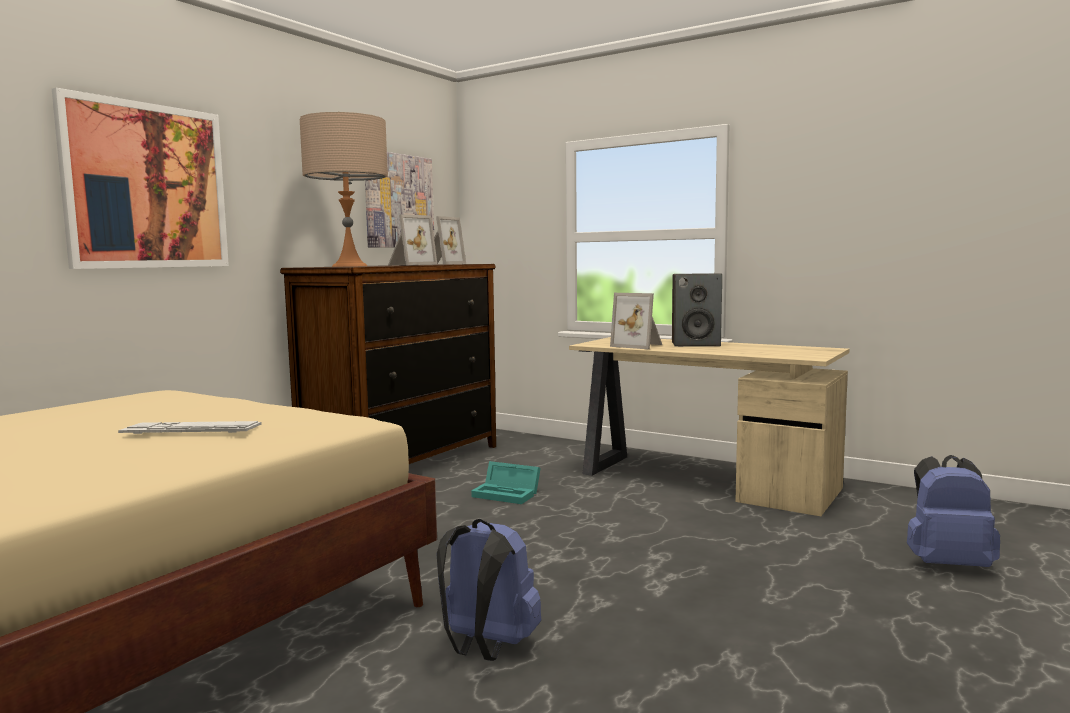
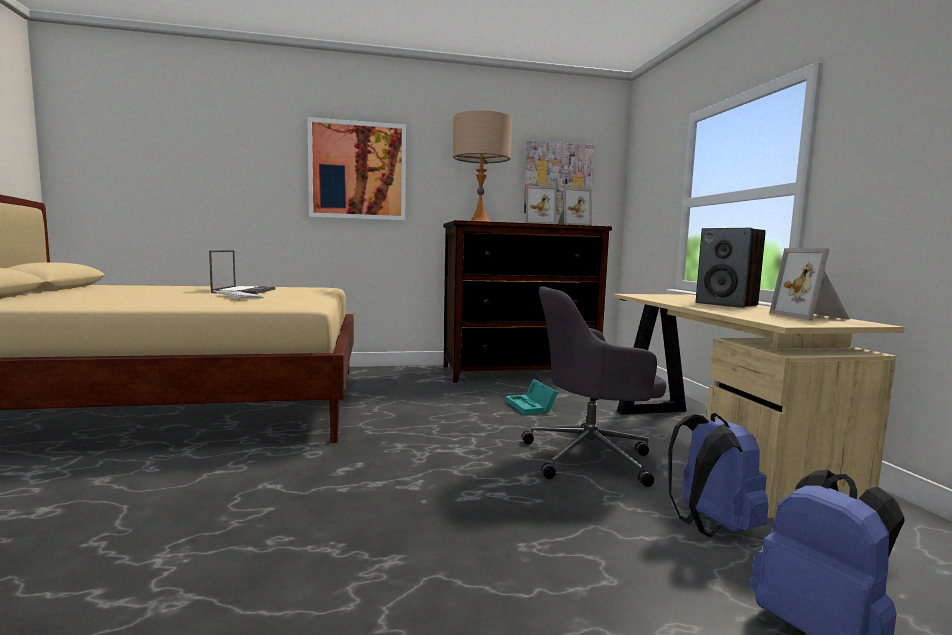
camera: 45 degrees right, 0 degrees up
blue backpack [437,519,541,661] -> blue backpack moved to [668,413,769,537]
picture frame [610,293,662,349] -> picture frame moved to [769,248,850,320]
none -> laptop [209,250,275,294]
none -> grey office chair [522,286,666,487]

